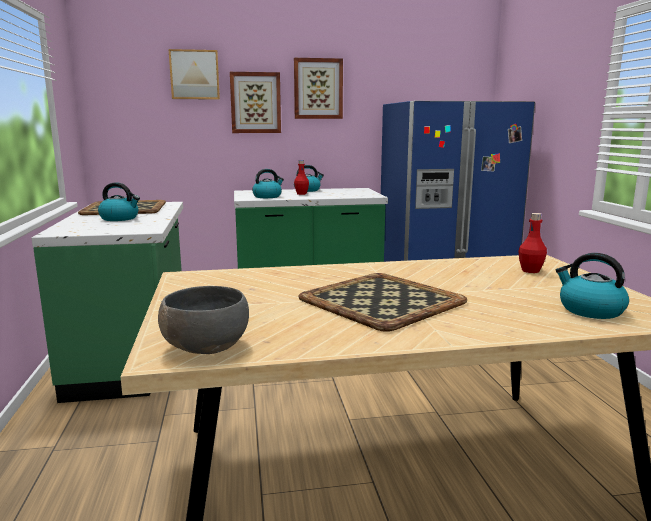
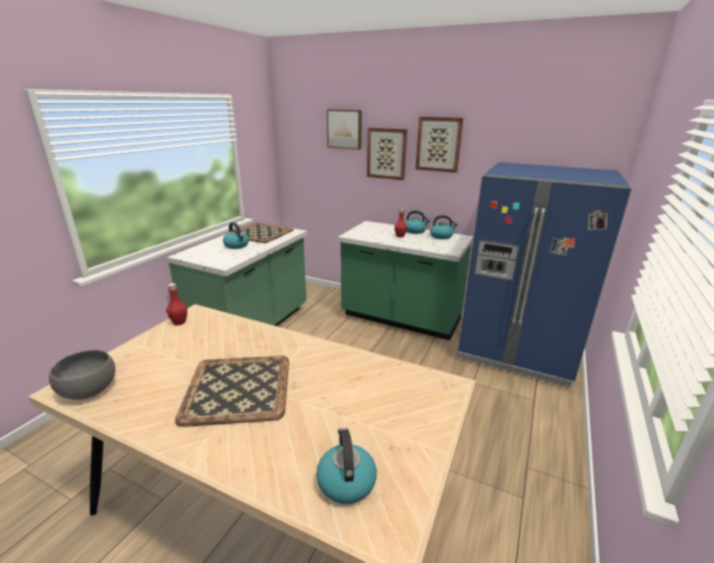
camera: 35 degrees right, 10 degrees up
kettle [252,169,284,198] -> kettle moved to [430,215,458,239]
red bottle [518,213,547,273] -> red bottle moved to [166,283,187,325]

